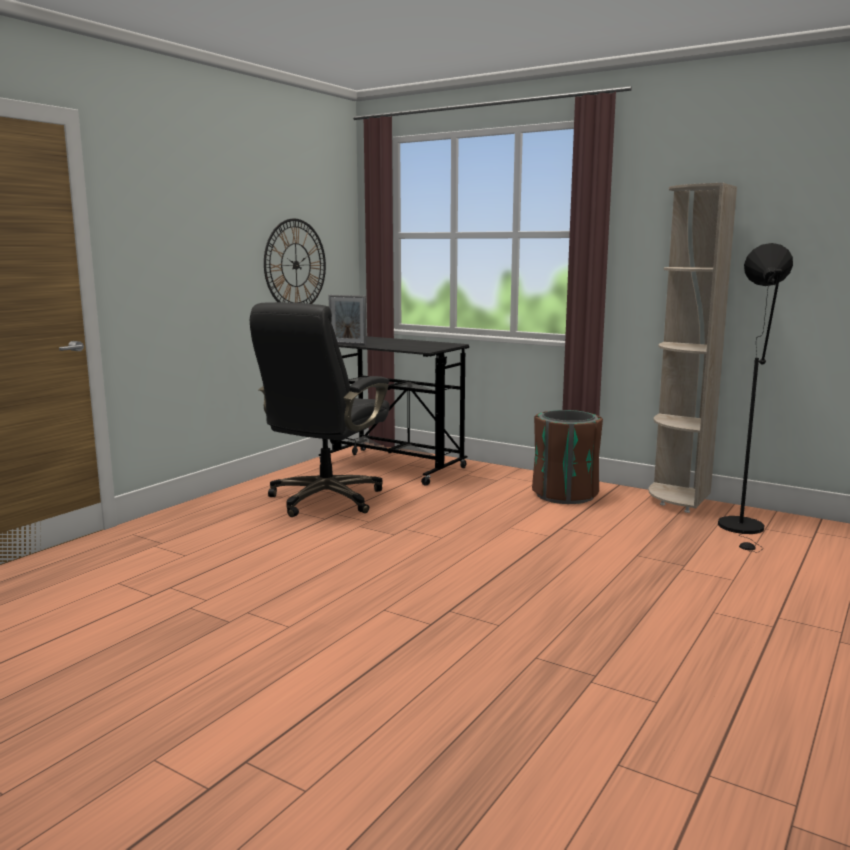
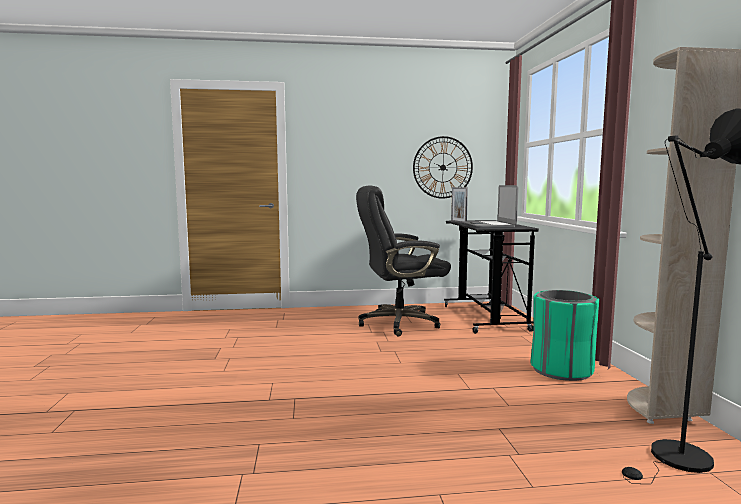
camera: 50 degrees right, 5 degrees down
brown trash can [532,410,603,504] -> green trash can [530,290,599,381]
none -> laptop [464,185,519,228]

